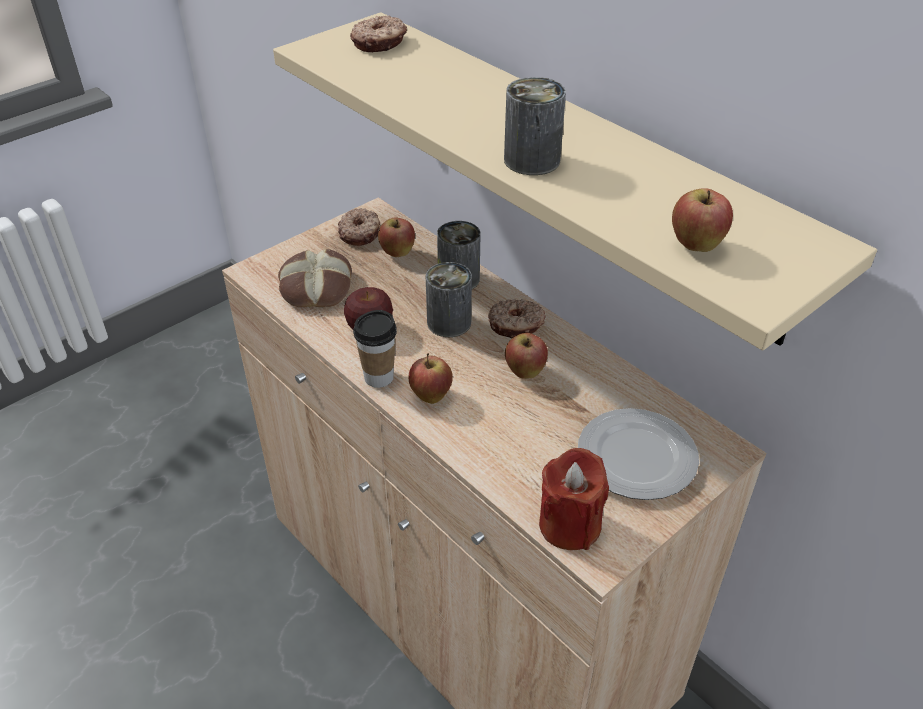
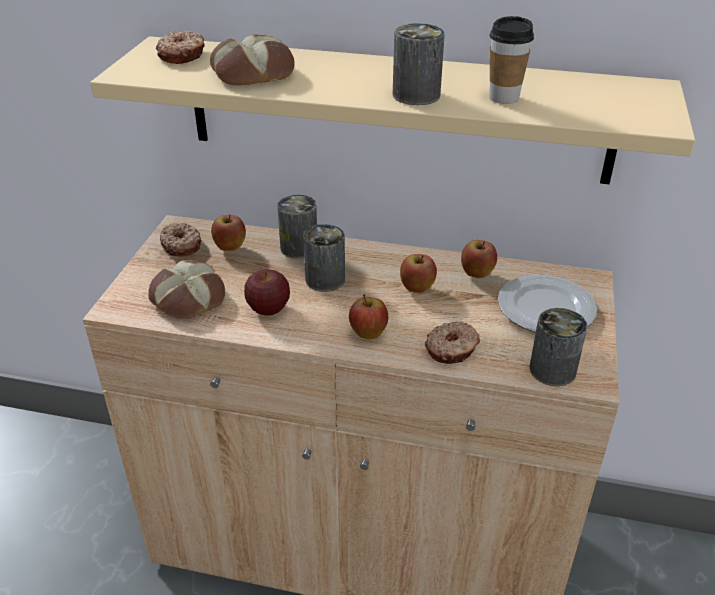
camera: 35 degrees left, 5 degrees down
cup [353,310,397,388] -> cup moved to [489,16,534,104]
donut [488,299,546,338] -> donut moved to [425,322,480,364]
red candle [539,448,609,550] -> can [529,308,587,386]
apple [672,188,733,252] -> apple moved to [461,240,497,278]
none -> bread [210,35,295,85]

